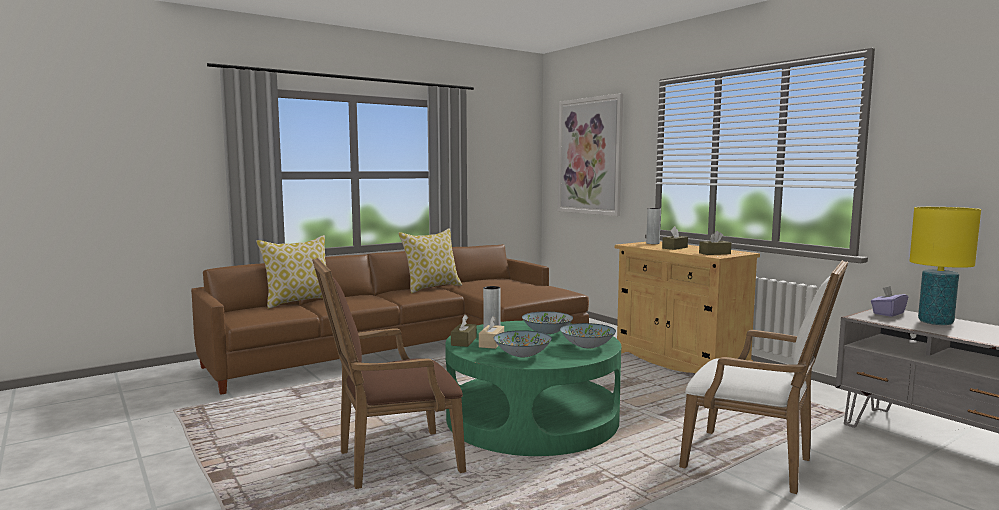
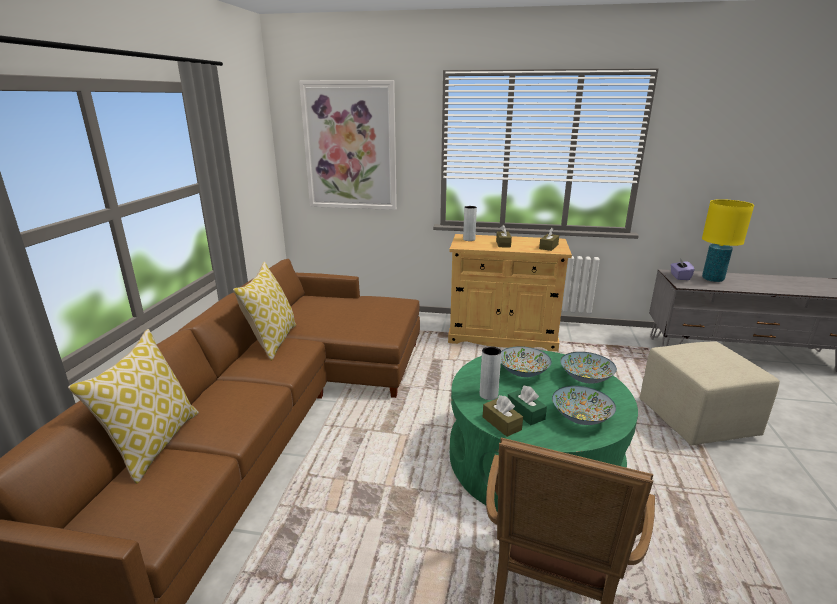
camera: 45 degrees left, 15 degrees up
beige tissue box [479,316,504,349] -> green tissue box [508,386,547,425]
white armchair [679,260,848,494] -> beige ottoman [640,341,780,446]

